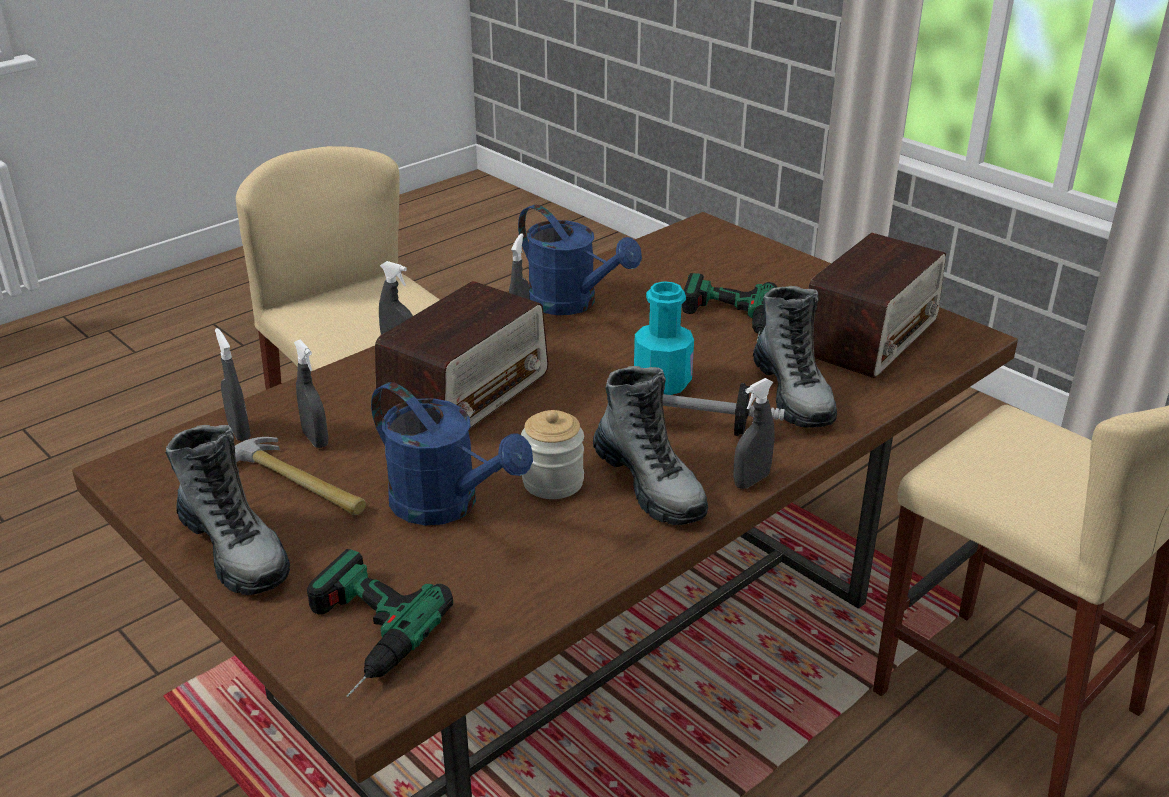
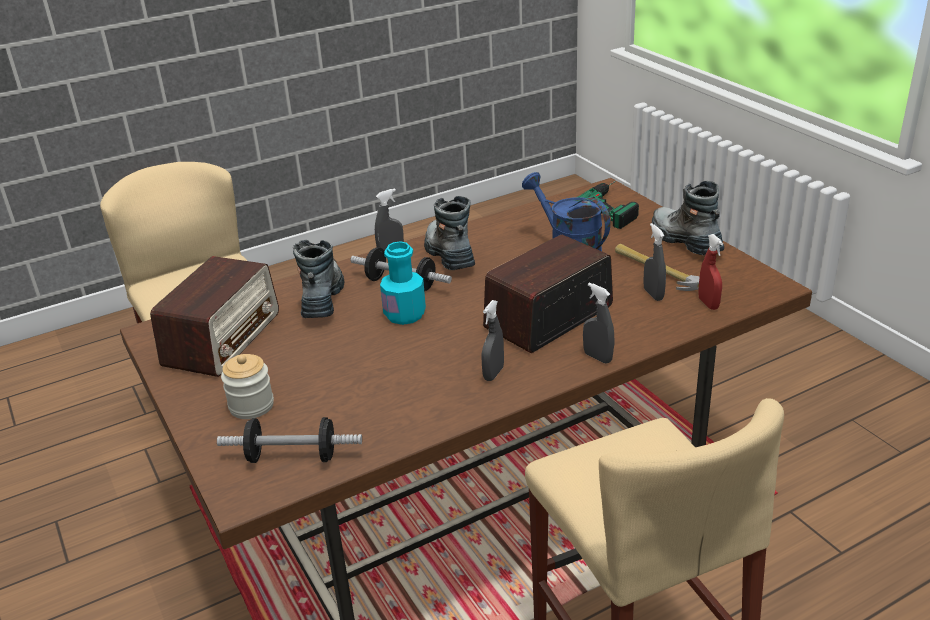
camera: 165 degrees left, 0 degrees up
grey spray bottle [215,328,251,441] -> red spray bottle [698,234,723,310]
blue watering can [518,204,642,315] -> none
jar [521,410,584,499] -> jar moved to [221,354,274,419]
power drill [682,273,777,341] -> none
radio [808,233,946,378] -> radio turned 150 degrees clockwise [150,256,279,377]
none -> dumbbell [217,417,362,463]

